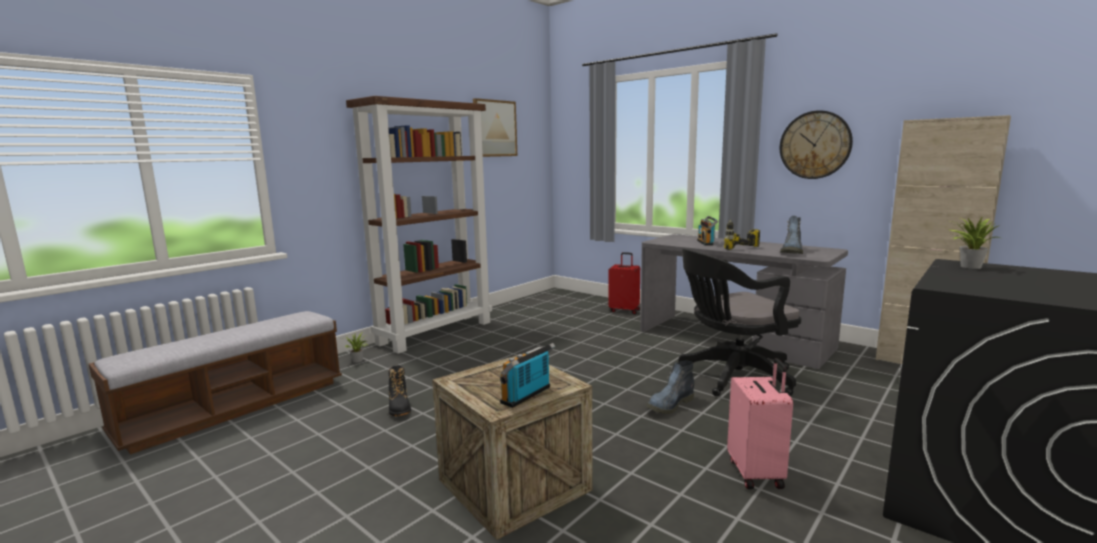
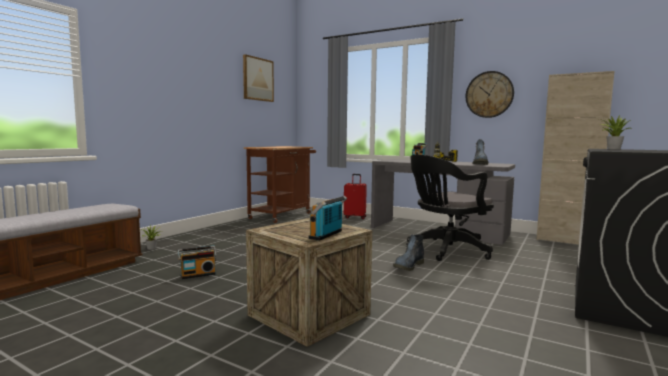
camera: 10 degrees left, 5 degrees down
brown bookcase [346,96,492,354] -> none
black boot [389,365,411,416] -> radio [178,245,217,279]
pink suitcase [727,358,793,489] -> none
none -> brown cart [244,146,316,223]

